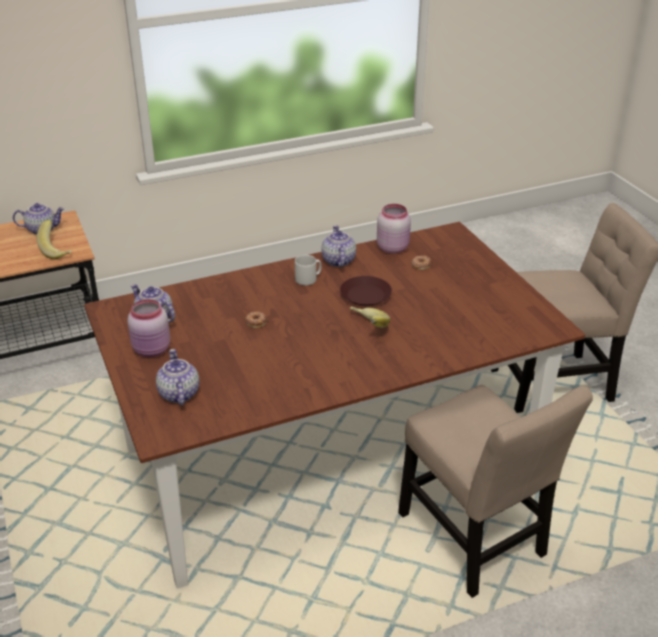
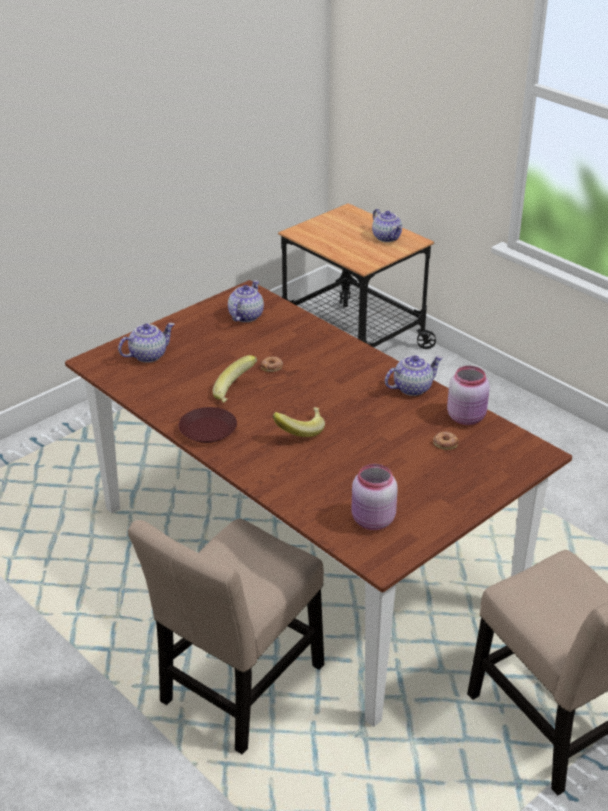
camera: 70 degrees right, 0 degrees up
banana [37,220,71,259] -> banana moved to [213,355,257,403]
pink jar [127,299,170,357] -> pink jar moved to [351,464,397,530]
grey mug [295,255,321,286] -> none
brown plate [340,276,392,306] -> brown plate moved to [178,407,237,443]

